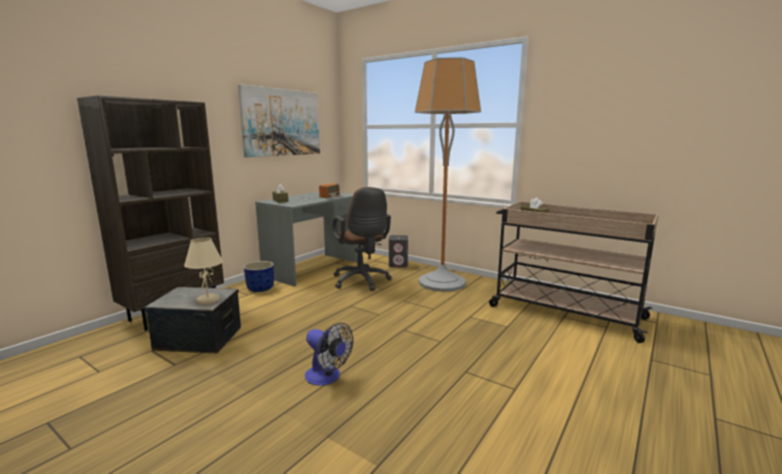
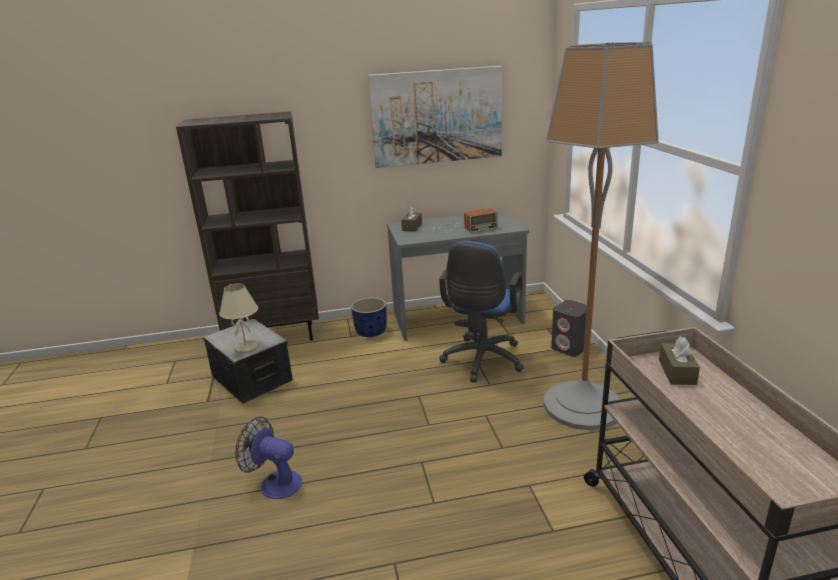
camera: 45 degrees right, 10 degrees up
fan [305,323,353,386] -> fan turned 120 degrees clockwise [235,416,302,499]
brown office chair [332,187,392,291] -> blue office chair [439,241,524,383]

